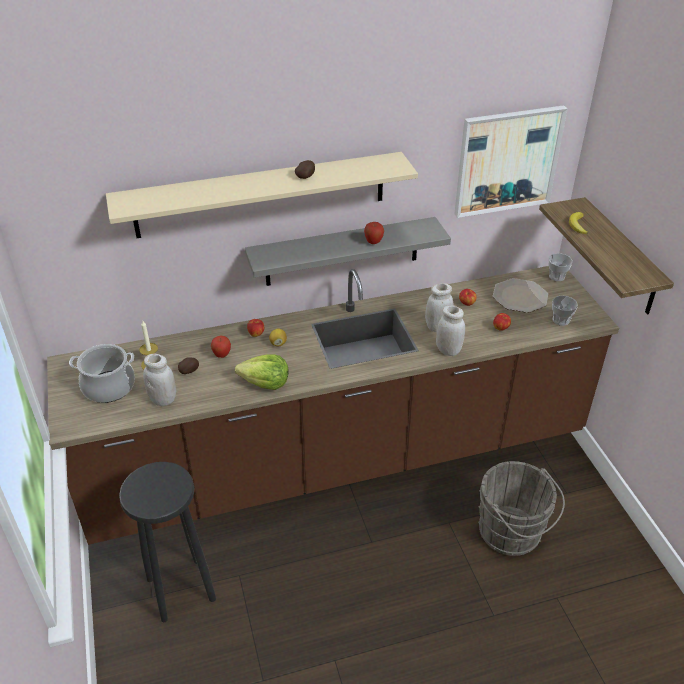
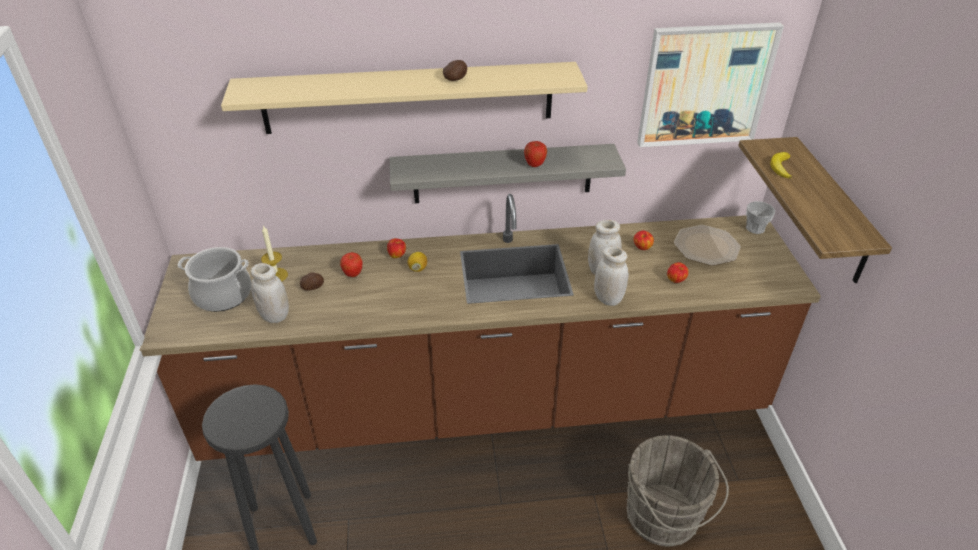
camera: 10 degrees right, 0 degrees up
lettuce [235,355,289,390] -> none
cup [552,296,578,326] -> none

